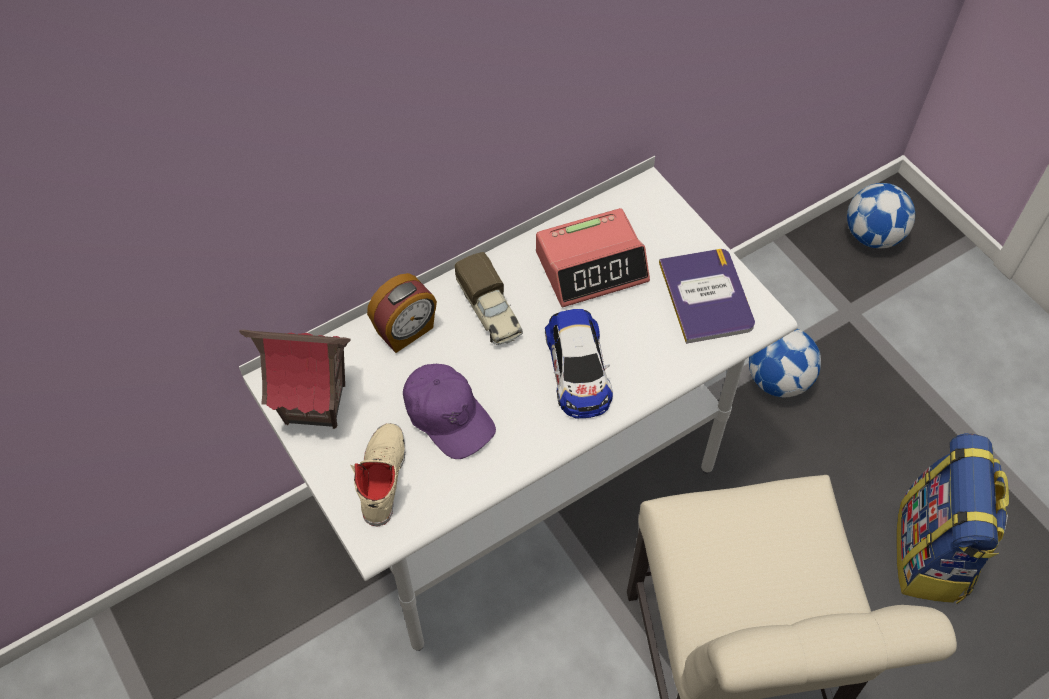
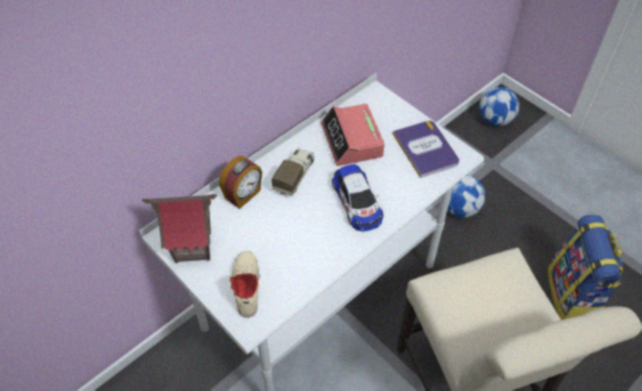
camera: 10 degrees left, 5 degrees down
purple cap [403,364,496,459] -> none
toy truck [454,252,523,345] -> toy truck turned 120 degrees counterclockwise [271,148,314,196]
alarm clock [536,208,650,307] -> alarm clock turned 105 degrees clockwise [321,104,385,166]

